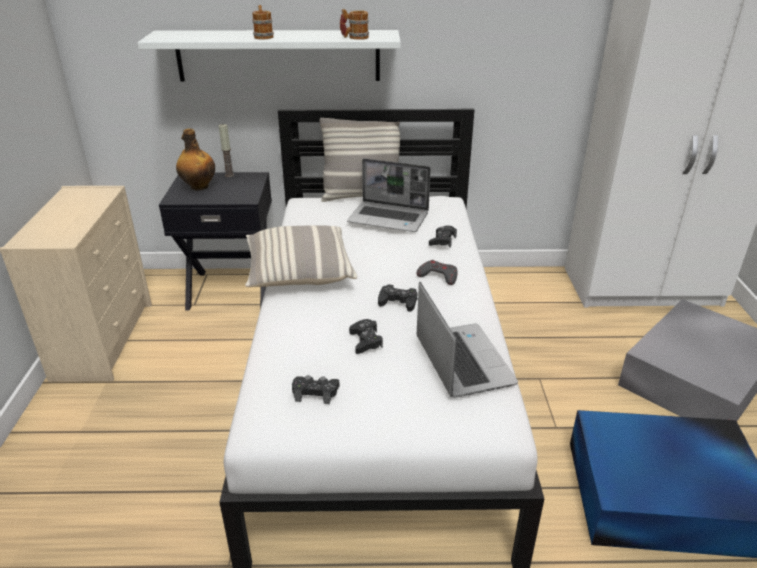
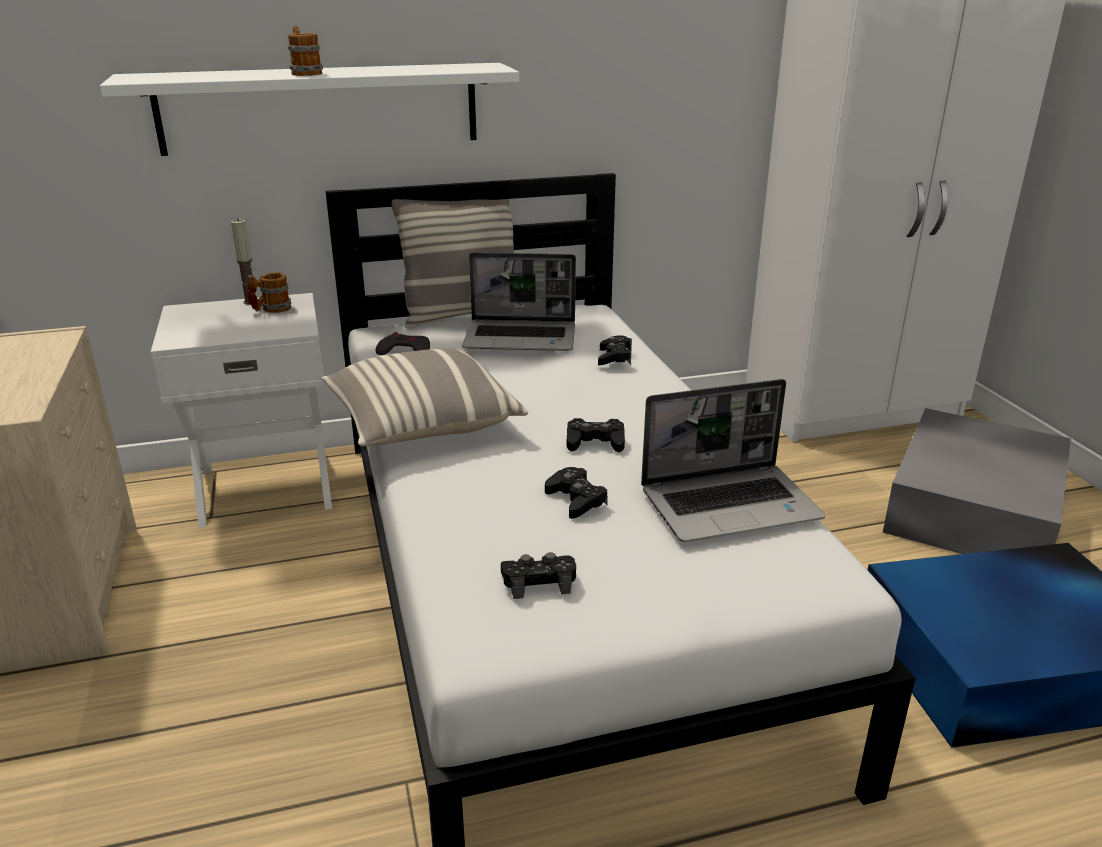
camera: 15 degrees left, 5 degrees down
black nightstand [159,172,272,311] -> white nightstand [151,293,332,528]
bottle [176,129,215,190] -> none
mug [340,9,369,40] -> mug moved to [247,272,291,313]
grey game controller [416,260,457,285] -> grey game controller moved to [376,332,430,355]
laptop [417,282,518,398] -> laptop turned 105 degrees clockwise [641,379,825,542]

